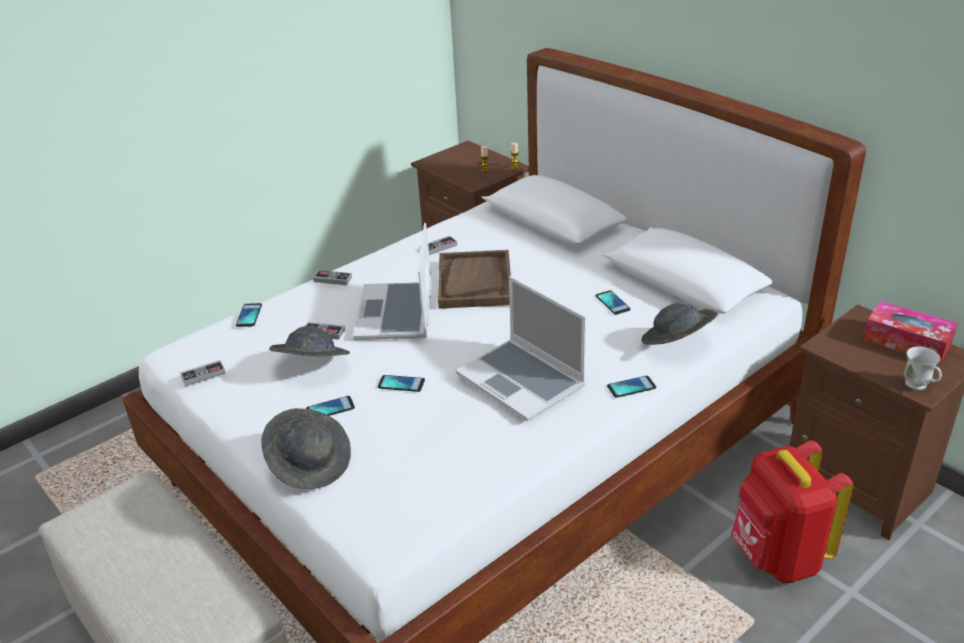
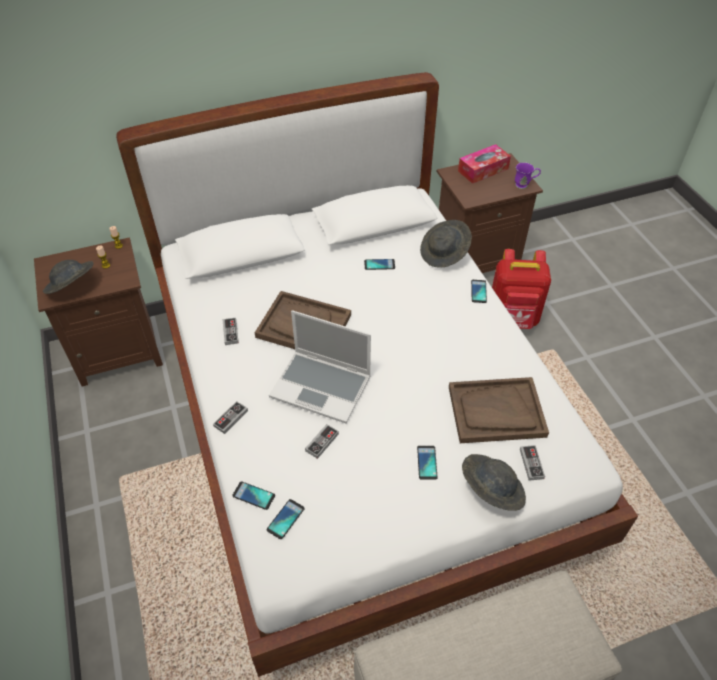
camera: 70 degrees left, 15 degrees up
game controller [180,360,226,387] -> game controller moved to [520,445,545,481]
grey hat [269,326,350,356] -> grey hat moved to [43,260,94,294]
phone [378,375,425,392] -> phone moved to [267,499,305,539]
laptop [456,276,586,422] -> none
white mug [904,346,942,390] -> purple mug [515,162,541,189]
none -> brown tray [449,377,549,443]

